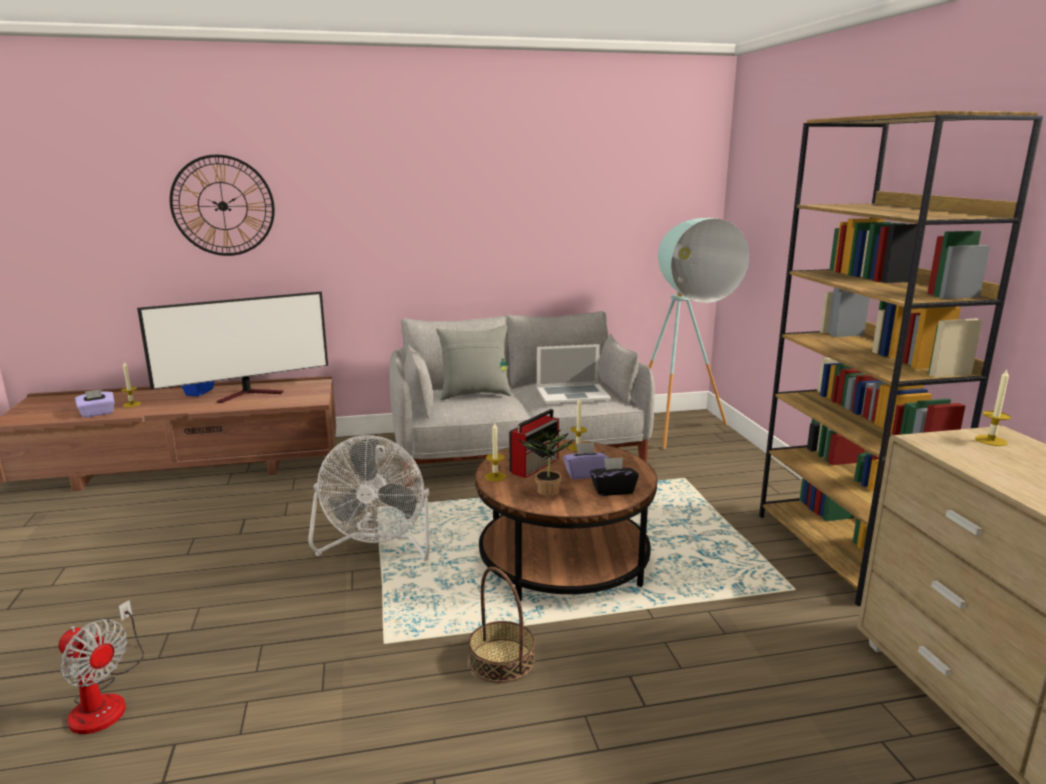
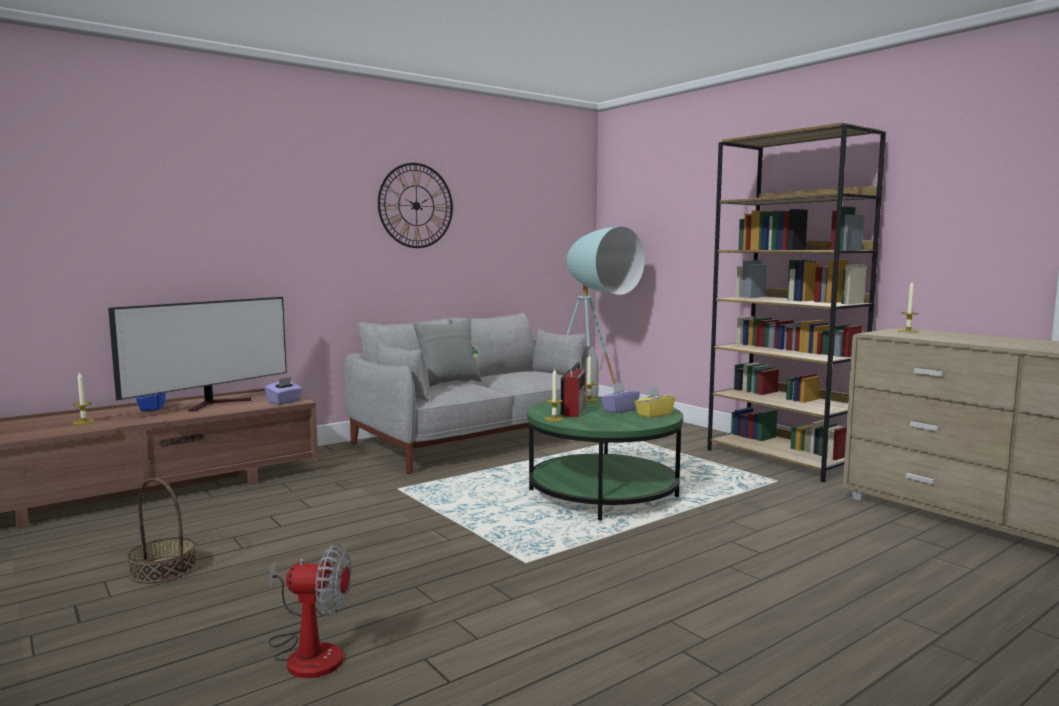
camera: 25 degrees left, 10 degrees down
purple tissue box [75,389,115,418] -> purple tissue box moved to [264,377,303,405]
wall clock [170,155,275,256] -> wall clock moved to [378,163,453,248]
white fan [308,435,430,561] -> none
basket [468,567,535,683] -> basket moved to [128,478,197,583]
brown coffee table [475,440,657,601] -> green coffee table [527,397,683,520]
potted plant [518,430,575,496] -> none
laptop [537,344,611,404] -> none
black tissue box [590,457,639,496] -> yellow tissue box [634,386,675,418]

